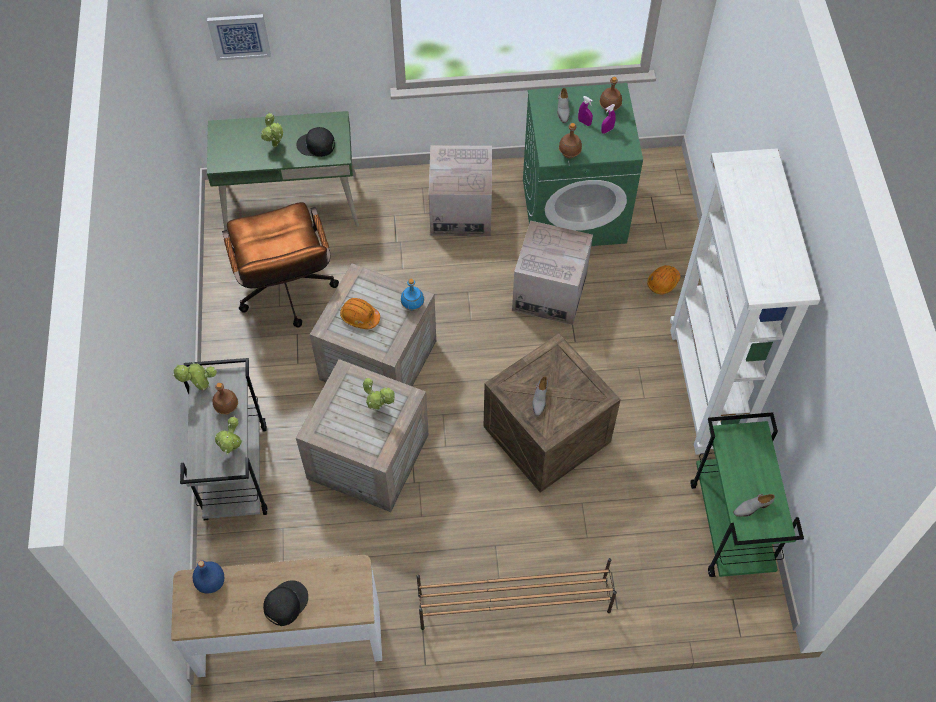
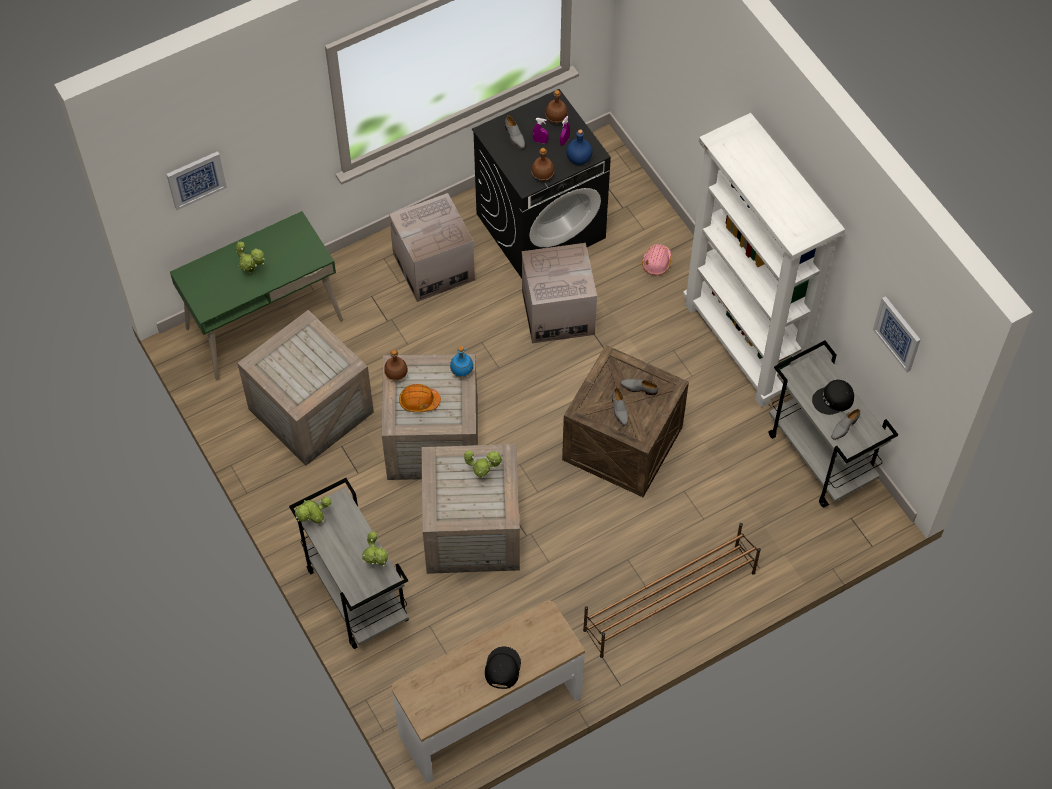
camera: 25 degrees left, 0 degrees up
blue bottle [193,561,224,594] -> blue bottle moved to [566,129,593,165]
brown bottle [213,383,238,415] -> brown bottle moved to [384,350,408,381]
brown office chair [222,202,339,327] -> crate [237,310,374,466]
black cap [296,127,335,157] -> black cap moved to [812,380,854,415]
green washing machine [523,83,643,246] -> black washing machine [472,89,611,278]
orange hard hat [647,265,680,295] -> pink hard hat [642,244,671,275]
green cart [691,412,804,577] -> grey cart [768,340,898,508]
none -> grey shoe [621,379,658,395]
none -> picture [873,296,921,372]

